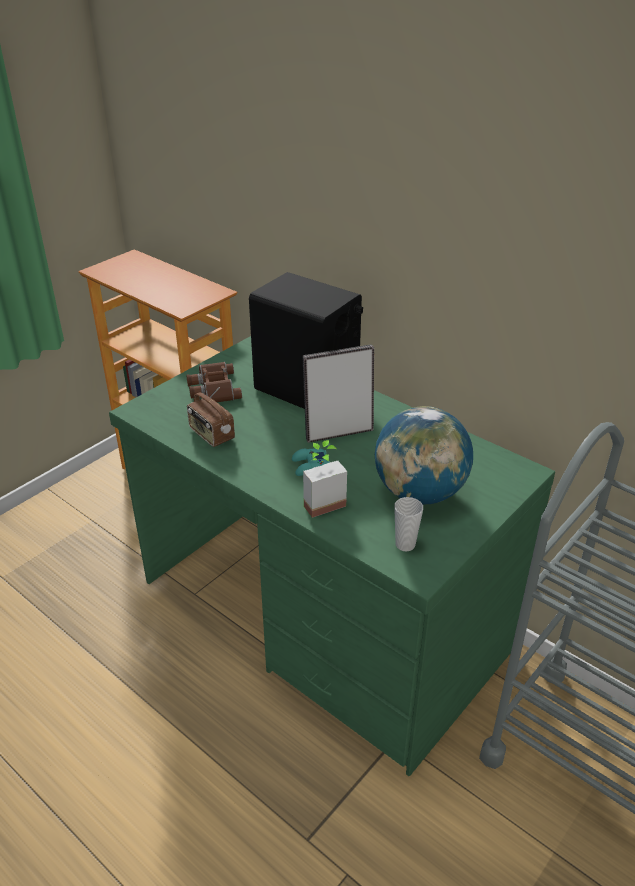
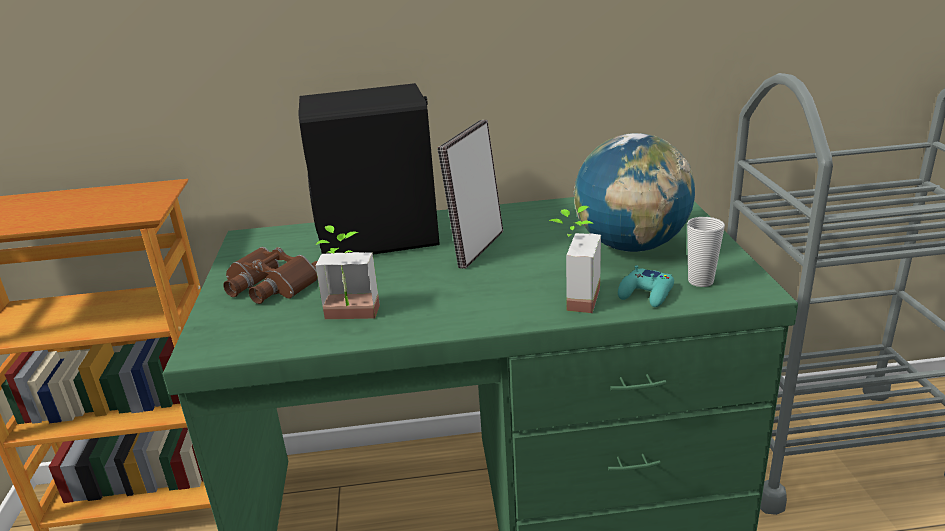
camera: 45 degrees left, 10 degrees down
radio [187,387,235,447] -> potted plant [315,225,380,319]
turquoise game controller [292,448,330,476] -> turquoise game controller moved to [618,265,674,307]

